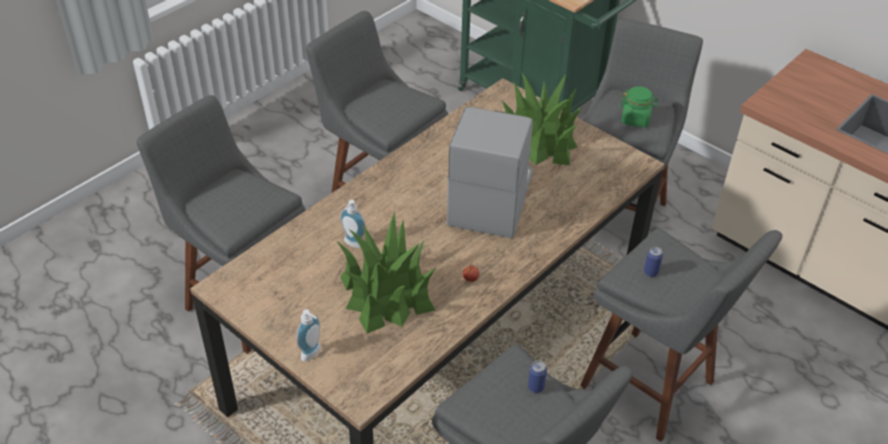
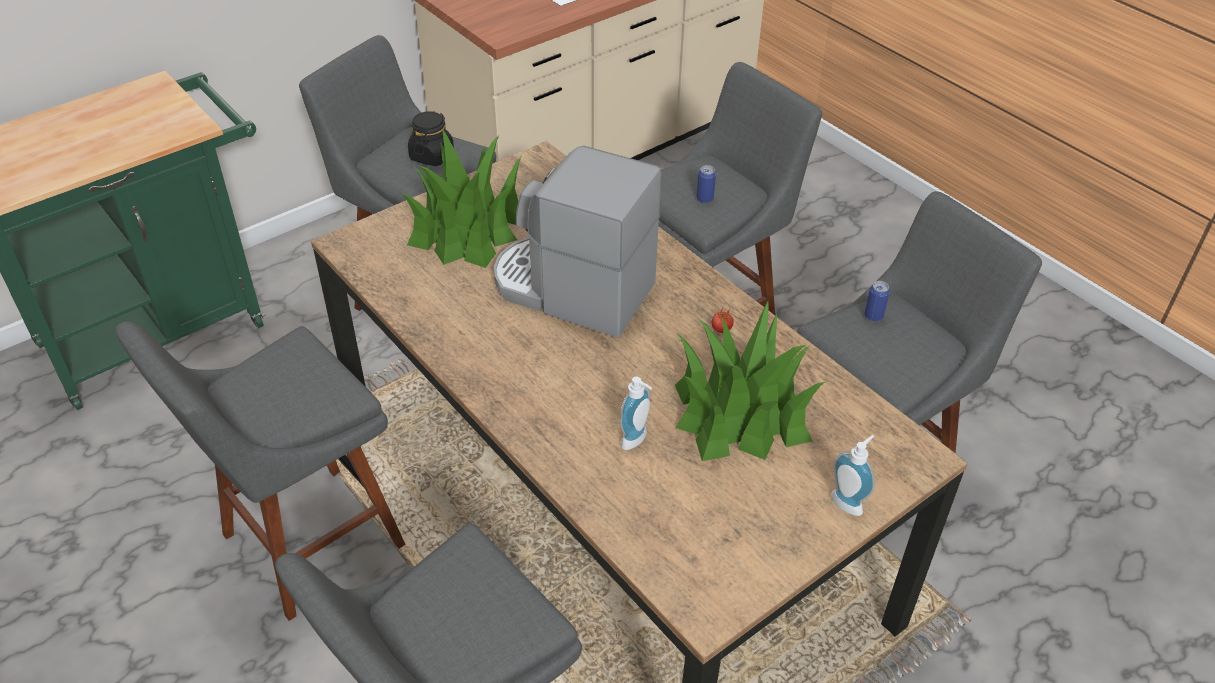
camera: 80 degrees left, 0 degrees up
green jar [619,86,658,127] -> black jar [408,111,454,166]

